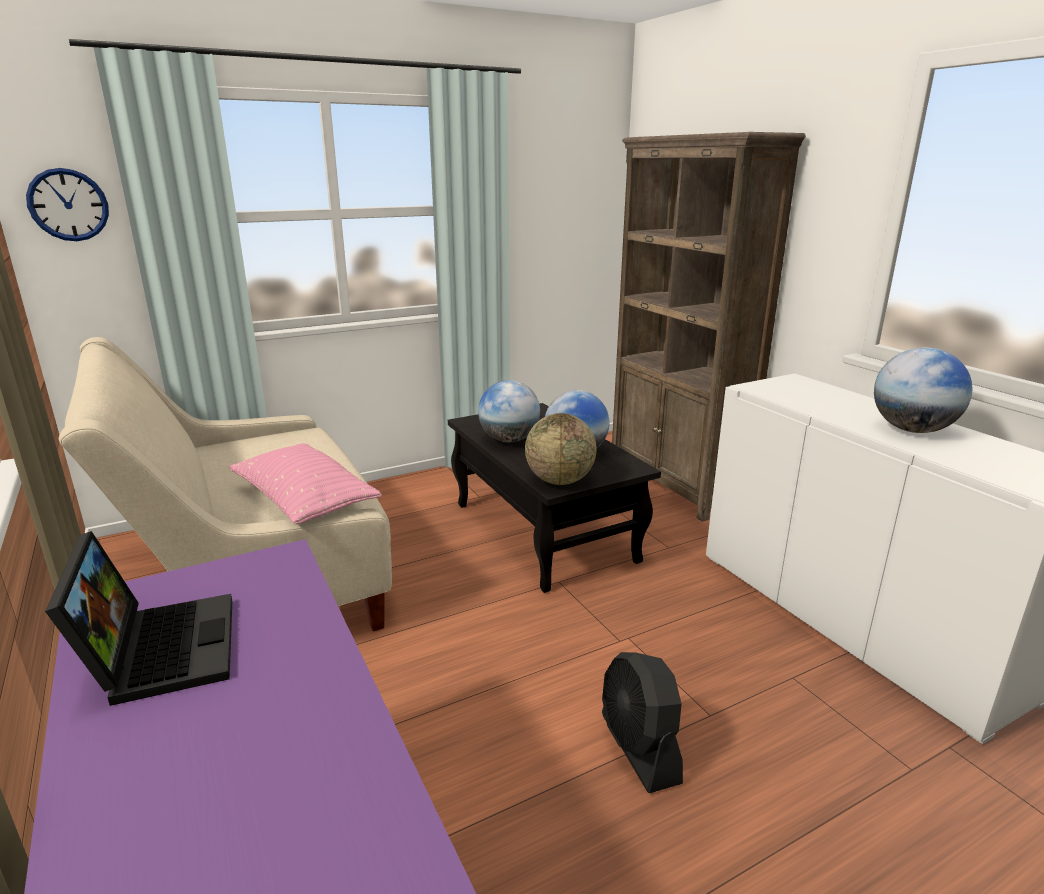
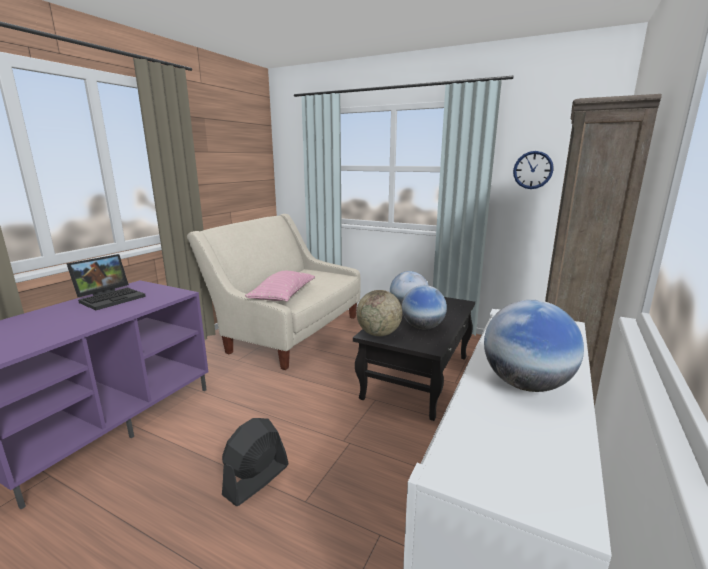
camera: 55 degrees right, 5 degrees down
wall clock [26,168,109,241] -> wall clock moved to [513,151,553,189]

